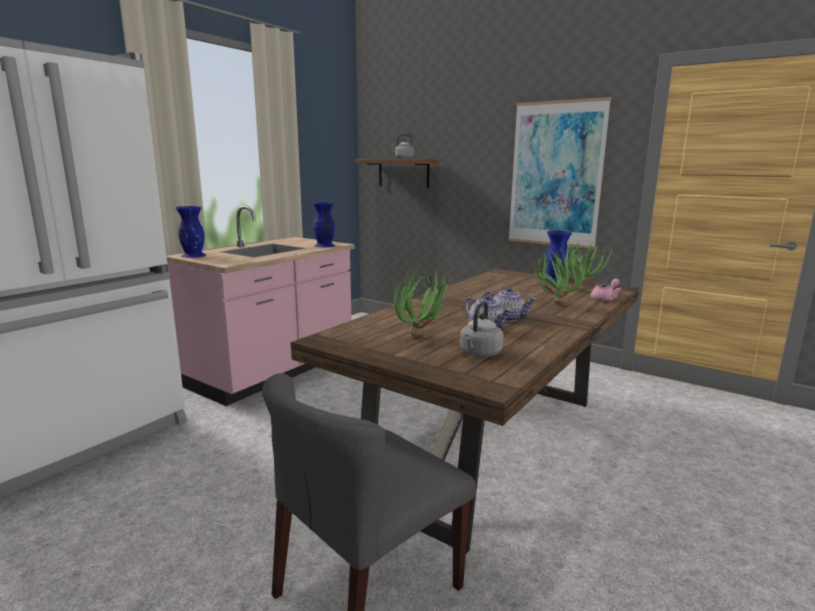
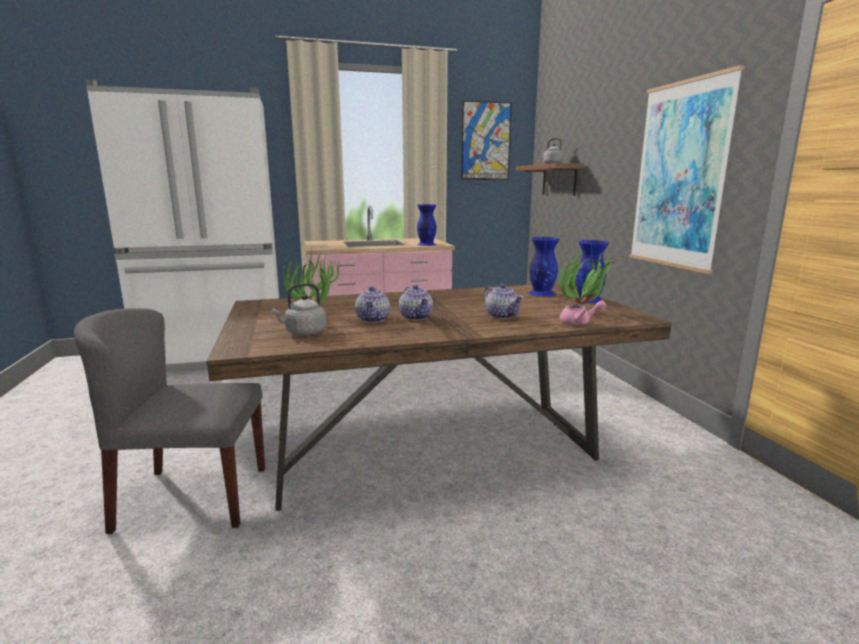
camera: 40 degrees right, 0 degrees up
blue vase [176,206,206,258] -> blue vase moved to [528,237,560,297]
potted plant [534,249,585,305] -> teapot [483,284,524,319]
none -> picture [461,100,512,180]

